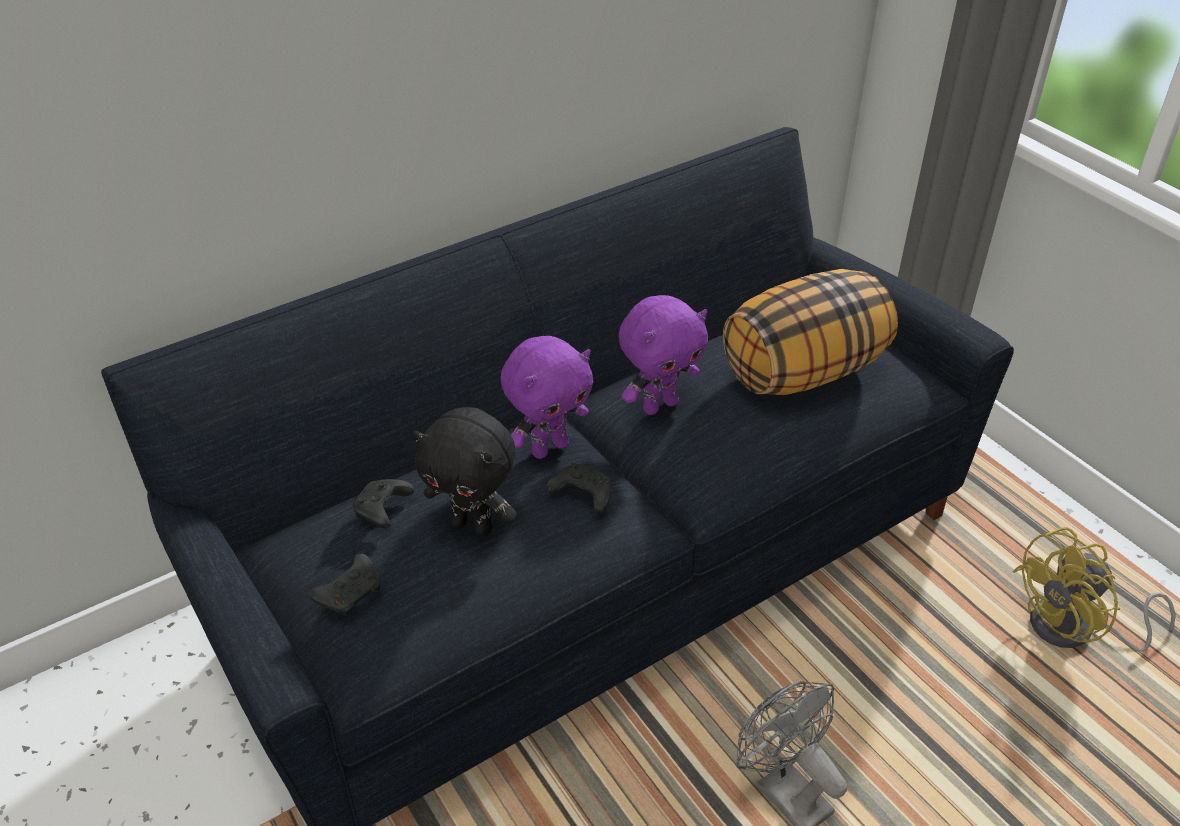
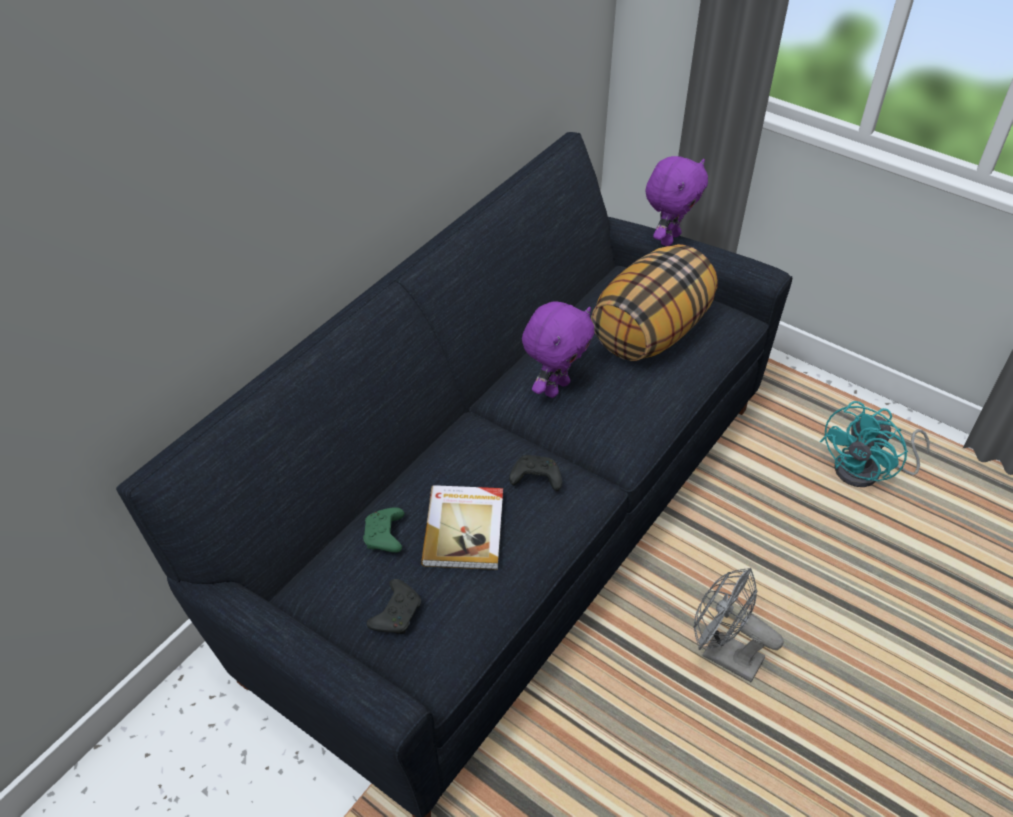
camera: 20 degrees left, 5 degrees up
black game controller [353,479,414,529] -> green game controller [363,507,405,553]
black plush toy [413,407,517,537] -> book [421,485,503,570]
purple plush toy [501,336,593,459] -> purple plush toy moved to [646,156,708,246]
yellow fan [1012,527,1176,652] -> turquoise fan [820,401,930,487]

